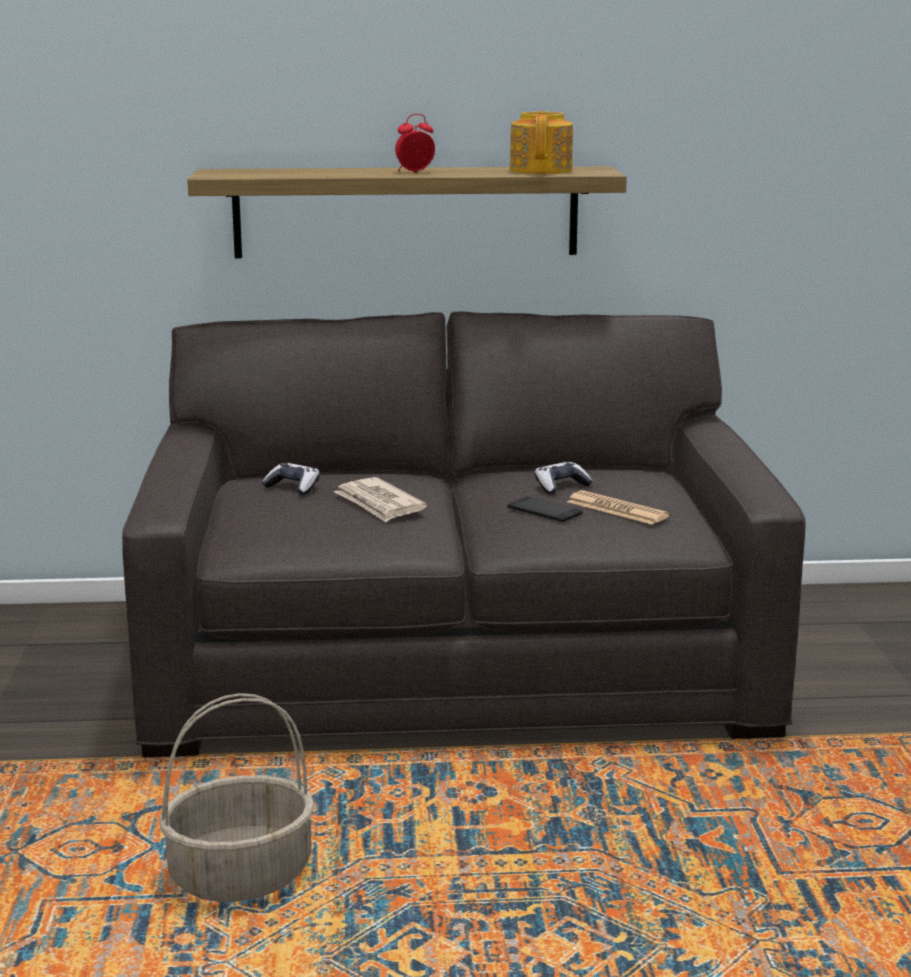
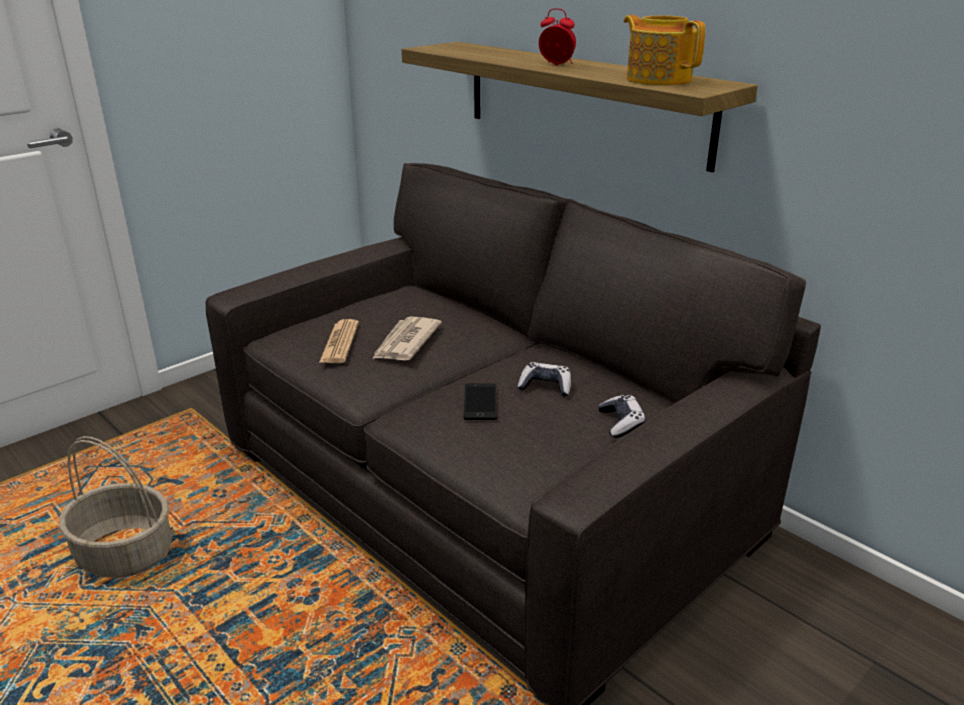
camera: 50 degrees right, 10 degrees up
game controller [262,463,320,495] -> game controller moved to [598,394,646,438]
teapot [510,111,573,174] -> teapot turned 90 degrees counterclockwise [624,15,706,86]
newspaper [567,490,670,525] -> newspaper moved to [319,319,359,363]

